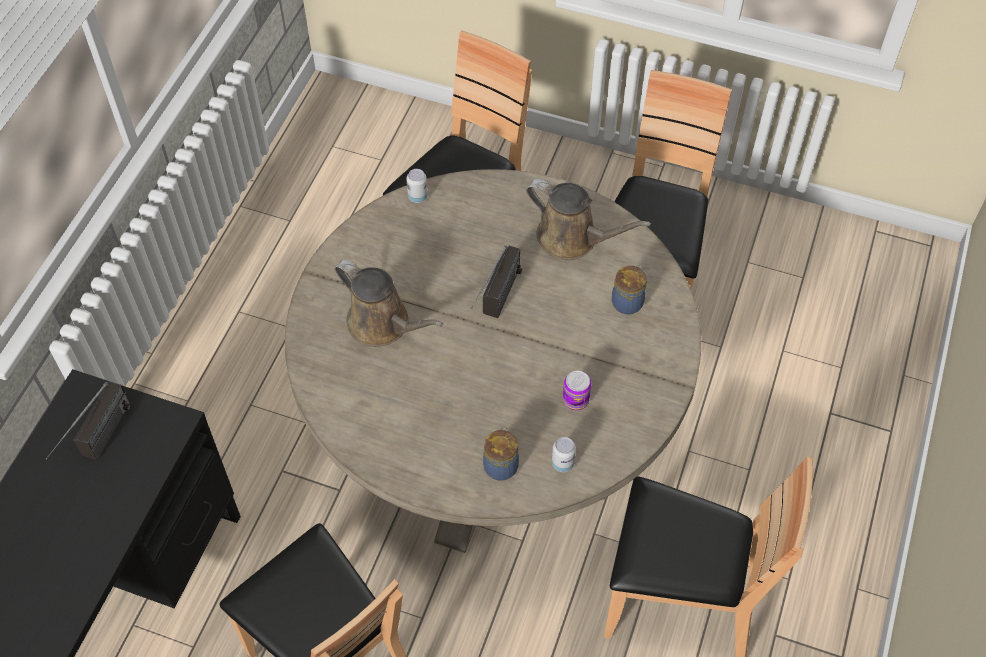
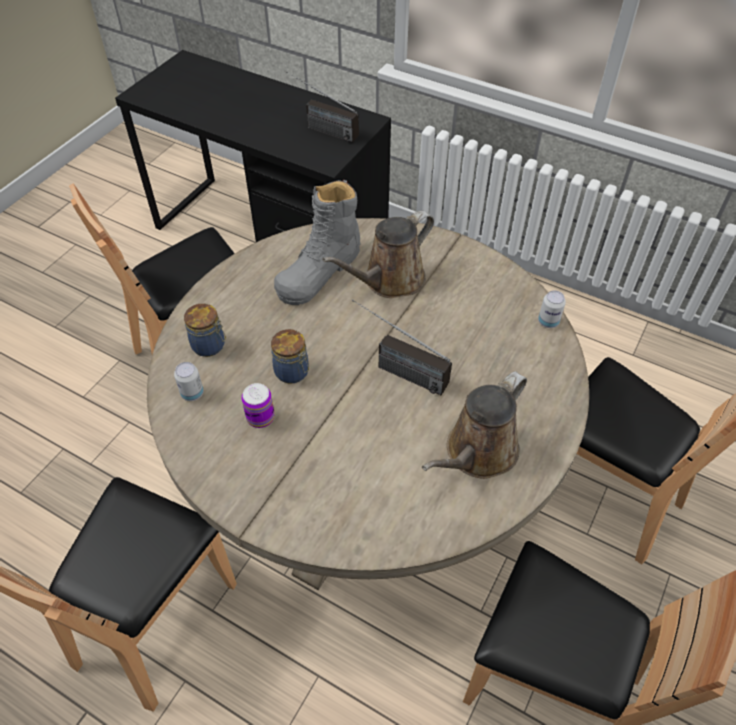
camera: 100 degrees right, 5 degrees down
jar [612,265,647,314] -> jar moved to [271,329,309,384]
none -> grey boot [274,179,361,305]

